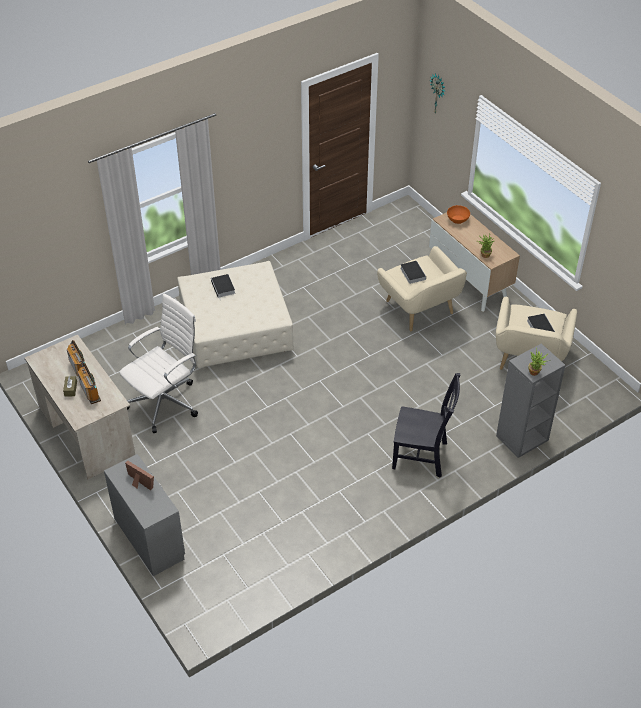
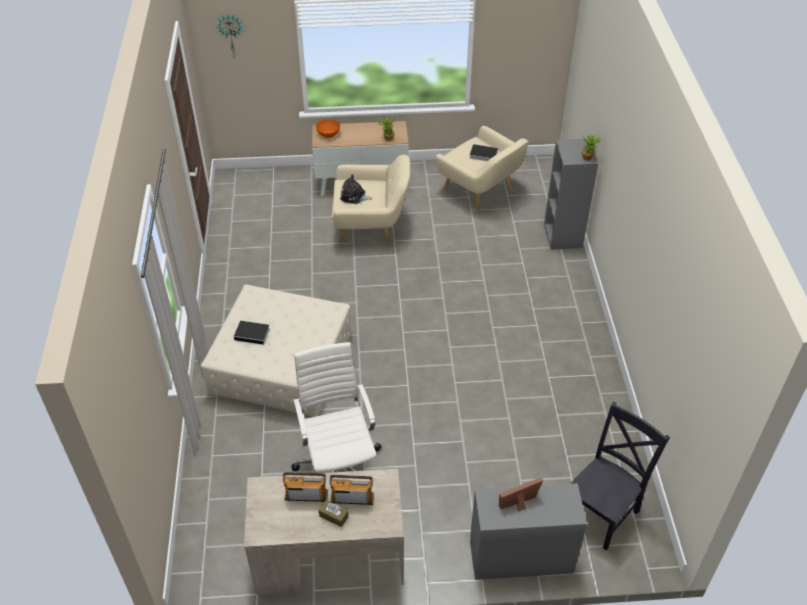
camera: 60 degrees left, 0 degrees up
black chair [392,373,460,478] -> black chair moved to [570,402,670,550]
book [400,261,426,284] -> plush toy [340,174,372,204]

